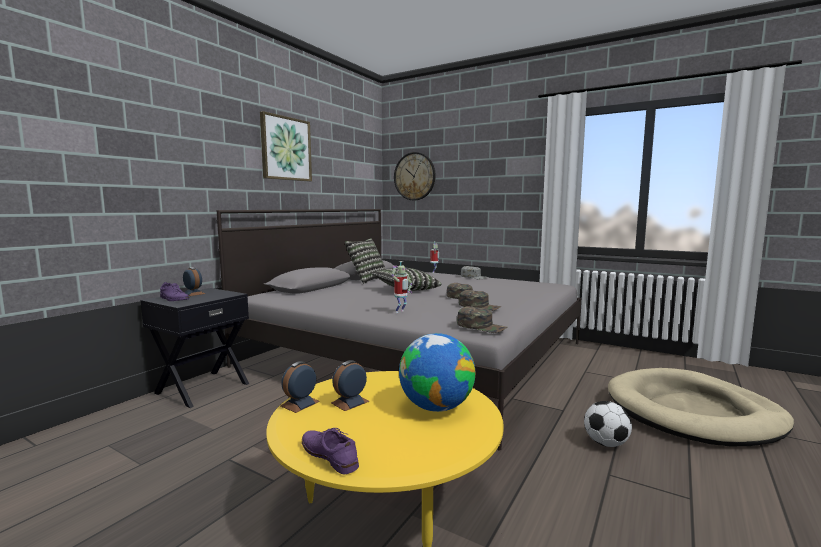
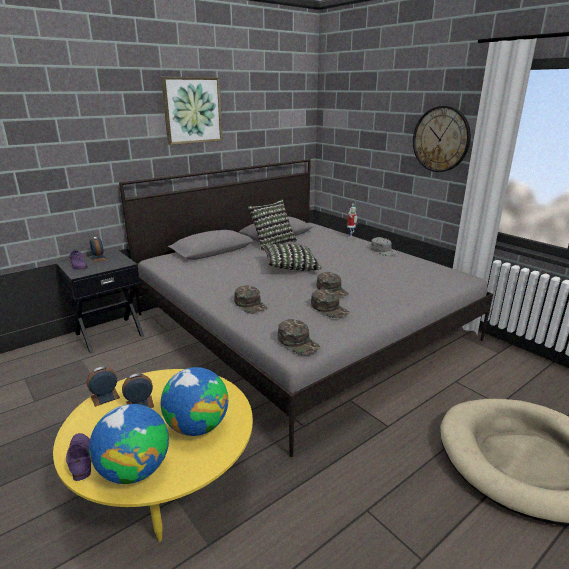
camera: 20 degrees right, 15 degrees up
toy robot [391,261,412,313] -> green cap [234,285,268,314]
wall clock [394,152,436,200] -> wall clock moved to [413,106,471,172]
football [584,401,632,447] -> none
none -> globe [89,404,169,484]

